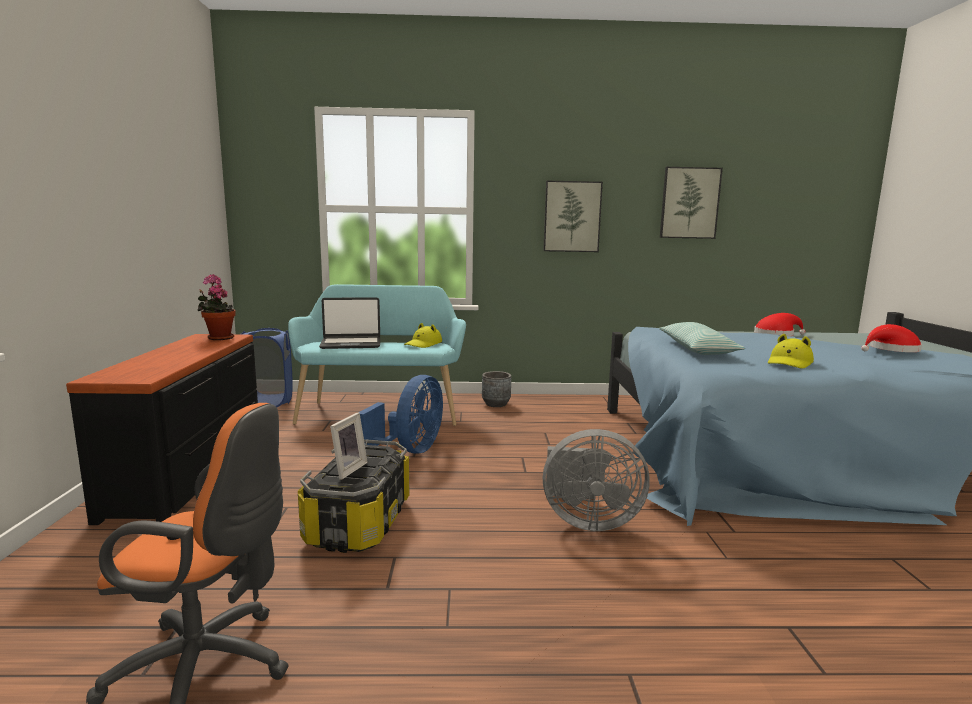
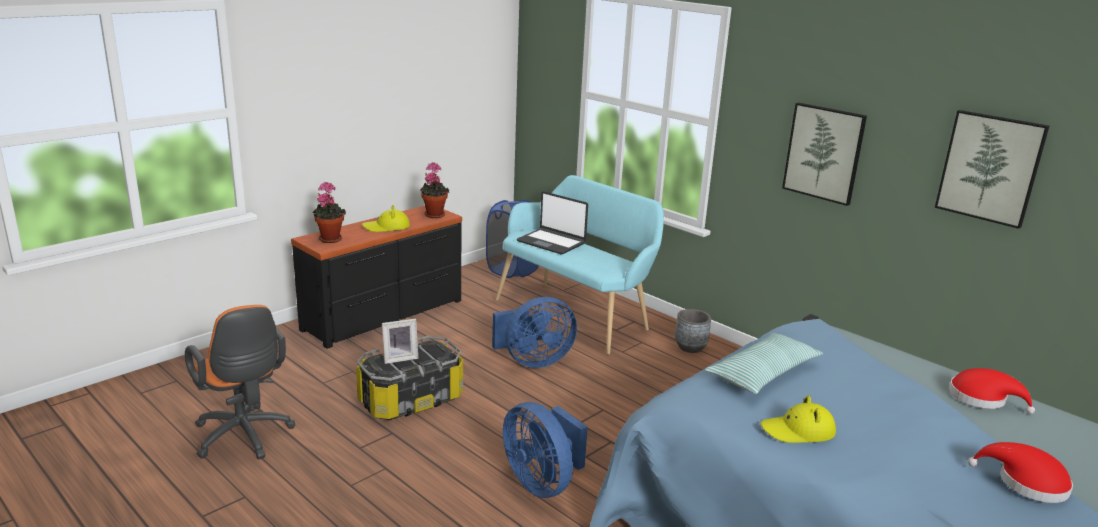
camera: 45 degrees right, 10 degrees up
yellow hat [404,323,442,348] -> yellow hat moved to [362,205,410,232]
grey fan [543,429,650,531] -> blue fan [503,402,588,498]
none -> potted plant [313,182,346,243]

